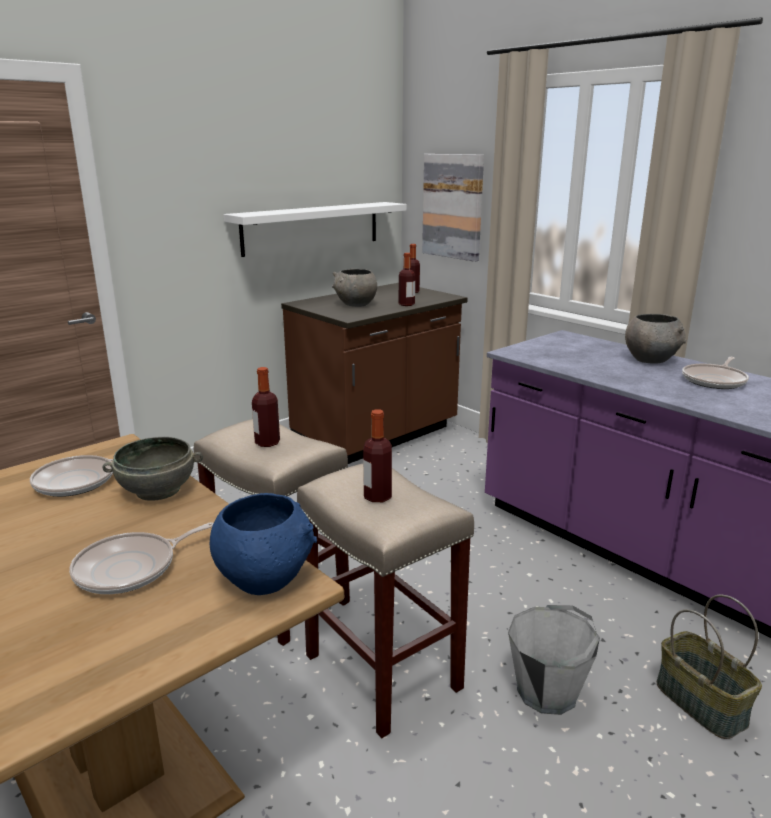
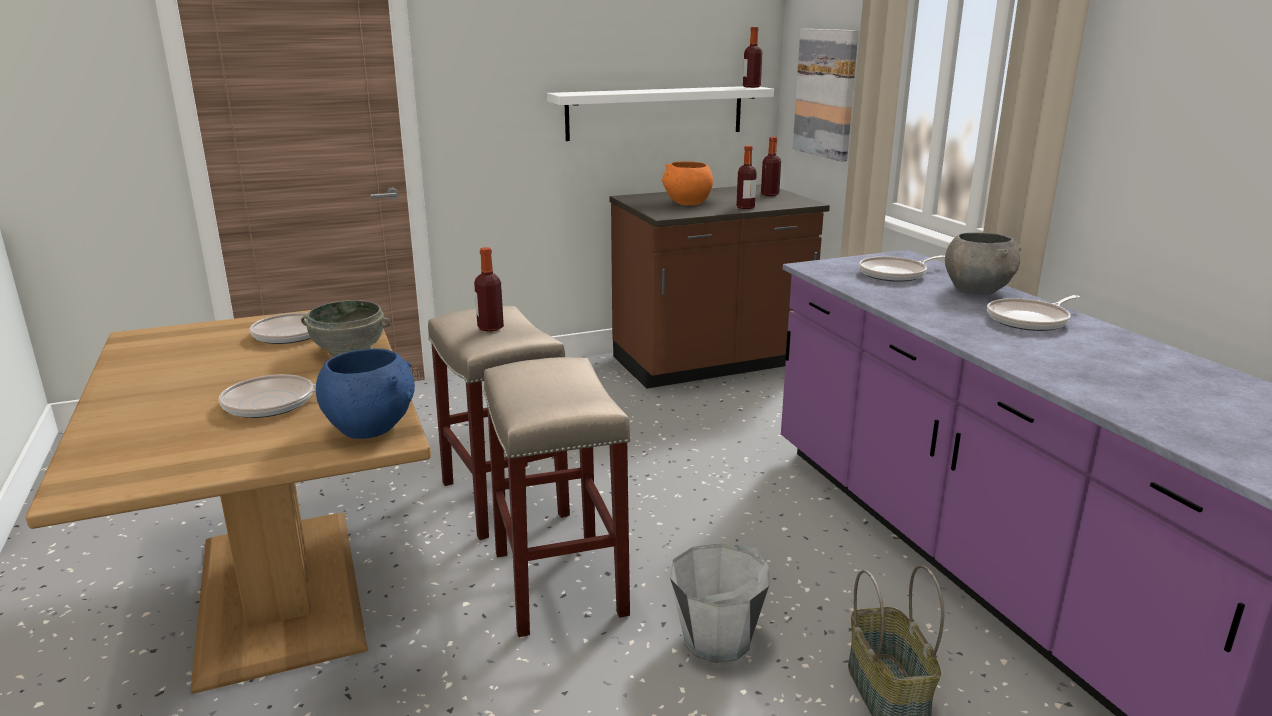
camera: 20 degrees right, 0 degrees up
grey bowl [332,269,377,307] -> orange bowl [662,161,713,206]
bottle [363,409,392,502] -> bottle moved to [743,27,763,88]
none -> frying pan [859,255,945,282]

